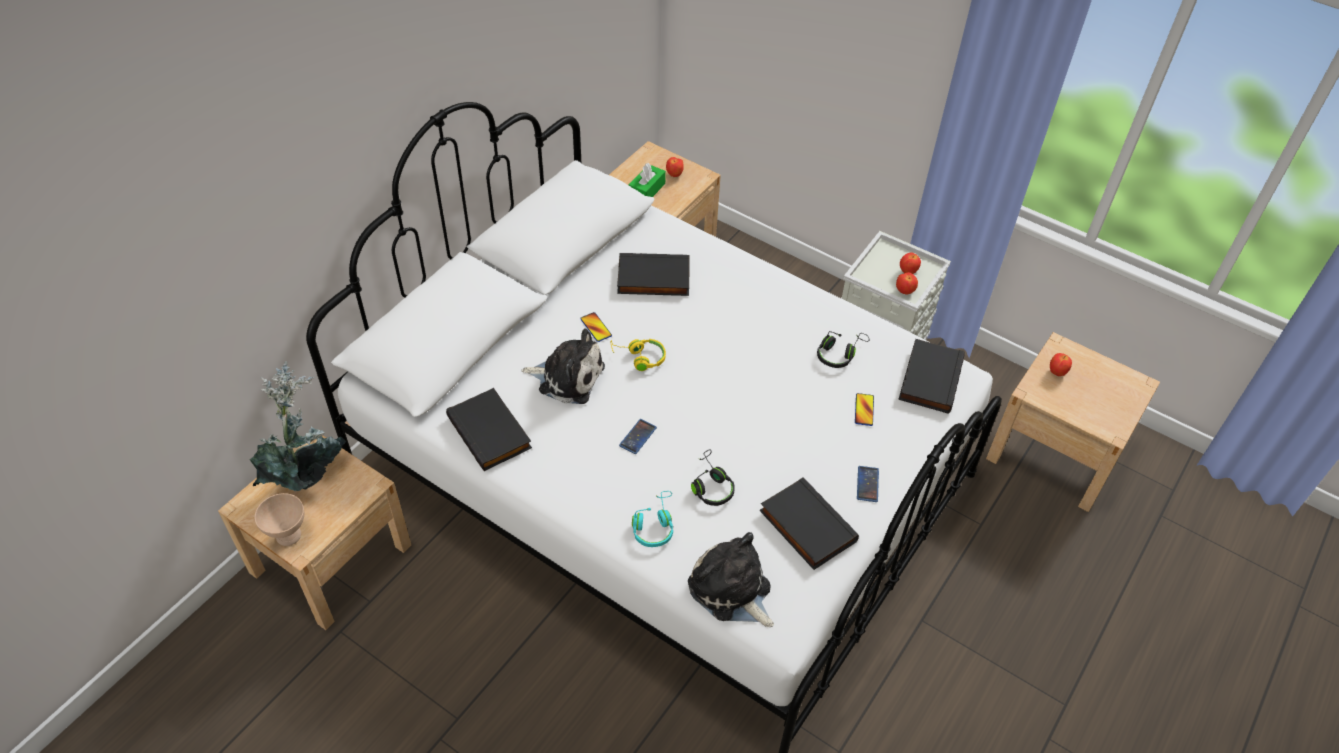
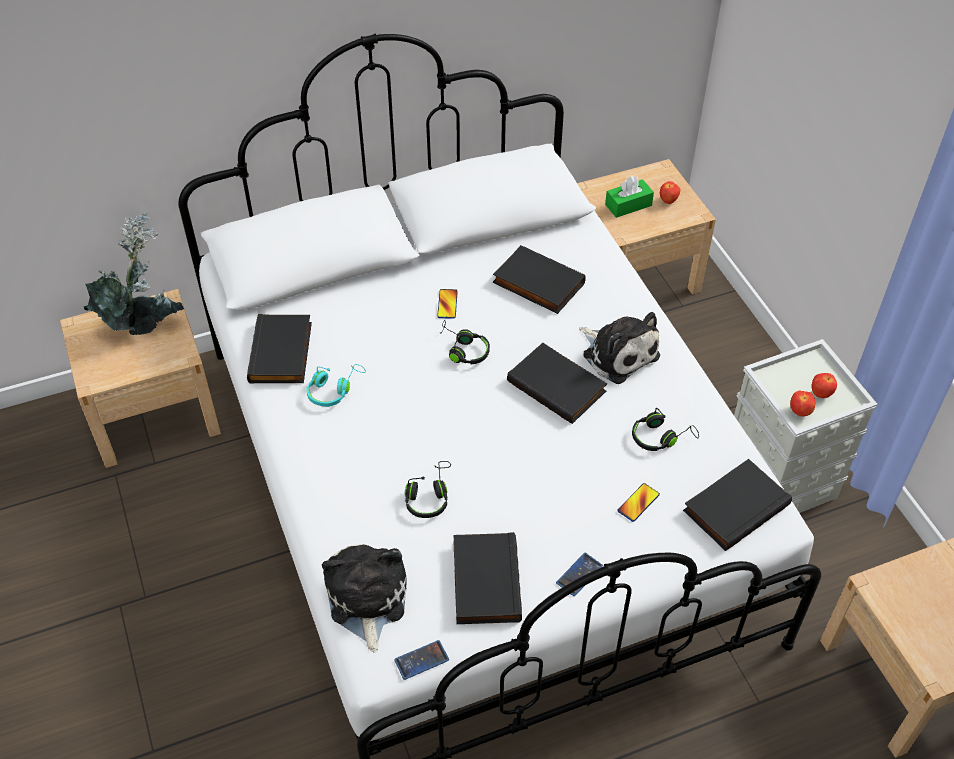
camera: 35 degrees right, 0 degrees up
beige bowl [254,493,304,546] -> none
plush toy [521,328,605,404] -> plush toy moved to [579,312,660,384]
yellow headphones [611,339,666,371] -> black headphones [440,320,490,364]
phone [619,419,657,454] -> phone moved to [394,640,449,680]
turquoise headphones [632,491,673,547] -> turquoise headphones moved to [306,364,366,407]
apple [1050,353,1072,376] -> none
none -> black book [507,343,607,424]

